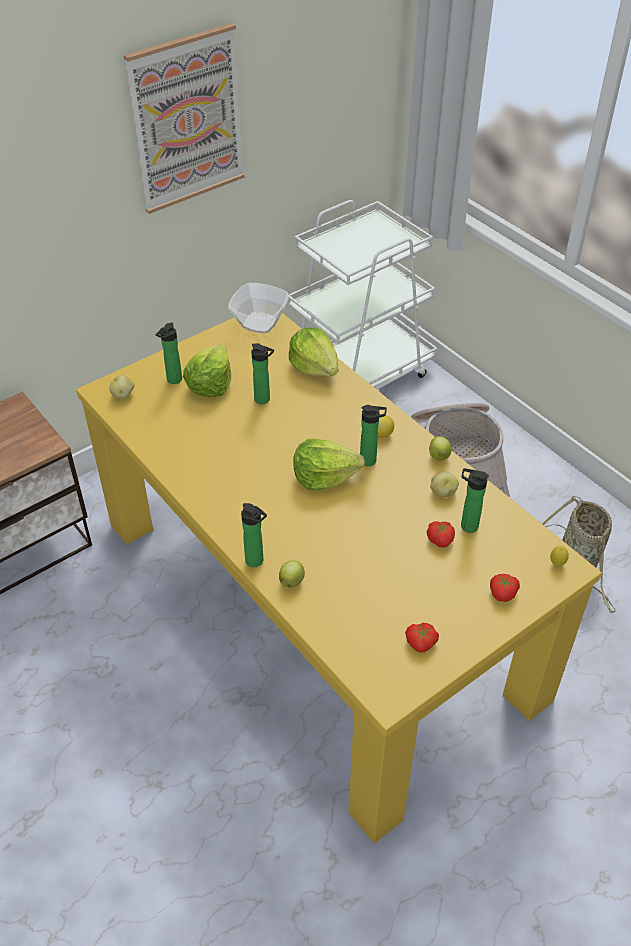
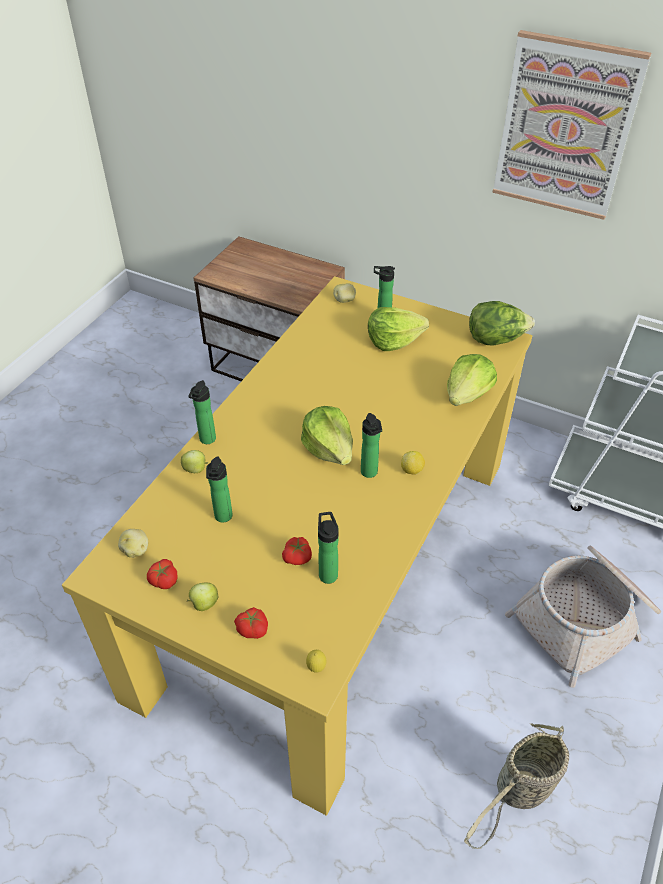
camera: 65 degrees right, 0 degrees up
bowl [228,283,289,333] -> lettuce [469,301,535,346]
bottle [251,343,274,404] -> bottle moved to [206,456,233,523]
apple [429,436,452,461] -> apple moved to [187,583,219,611]
potato [430,472,459,497] -> potato moved to [118,529,148,558]

